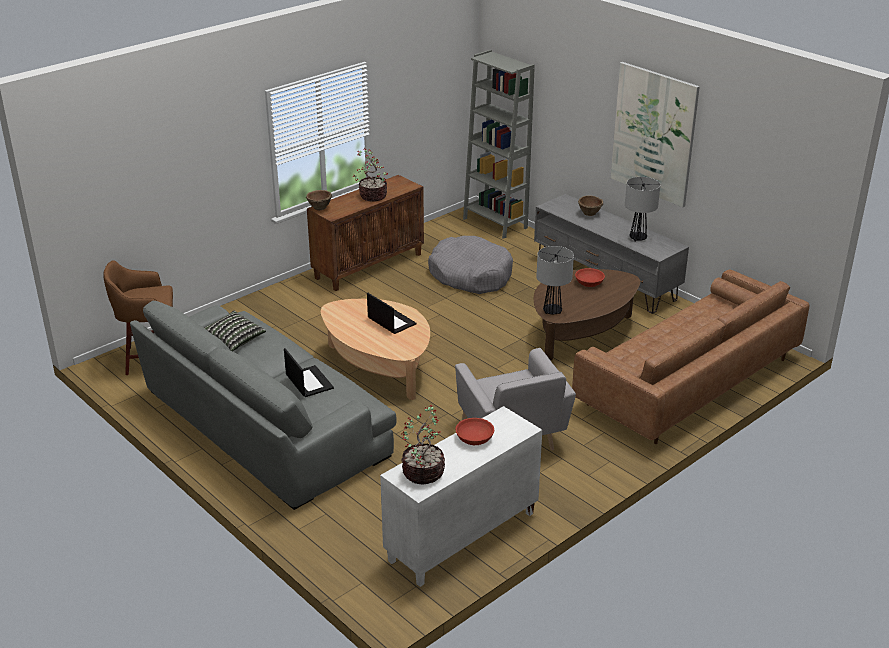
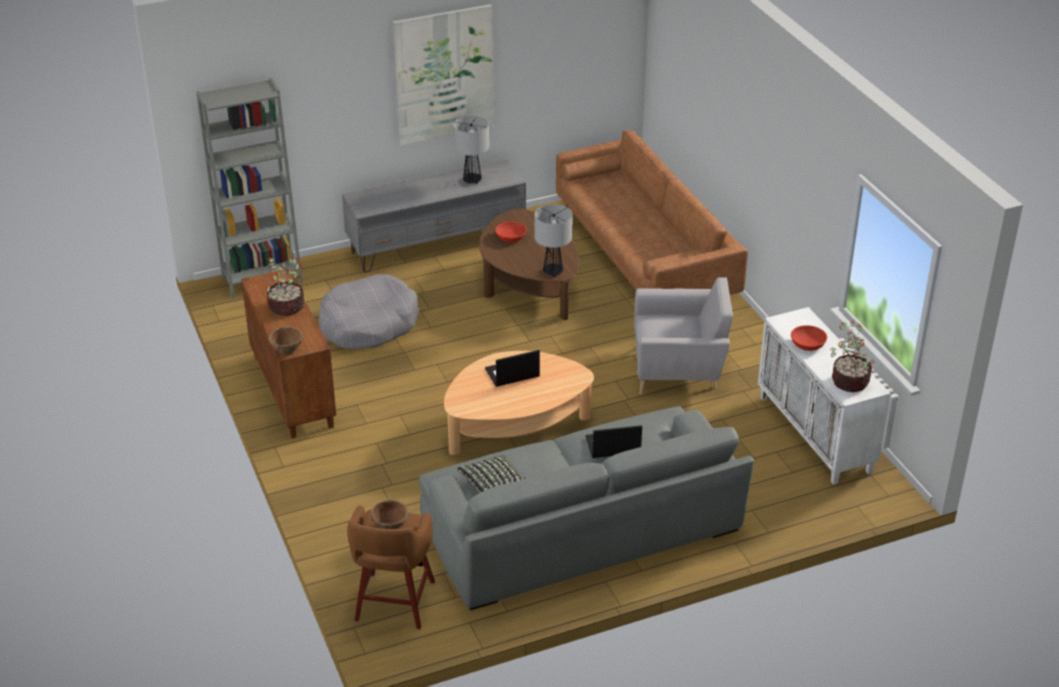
camera: 70 degrees left, 5 degrees up
brown bowl [578,195,603,216] -> brown bowl moved to [371,500,408,529]

